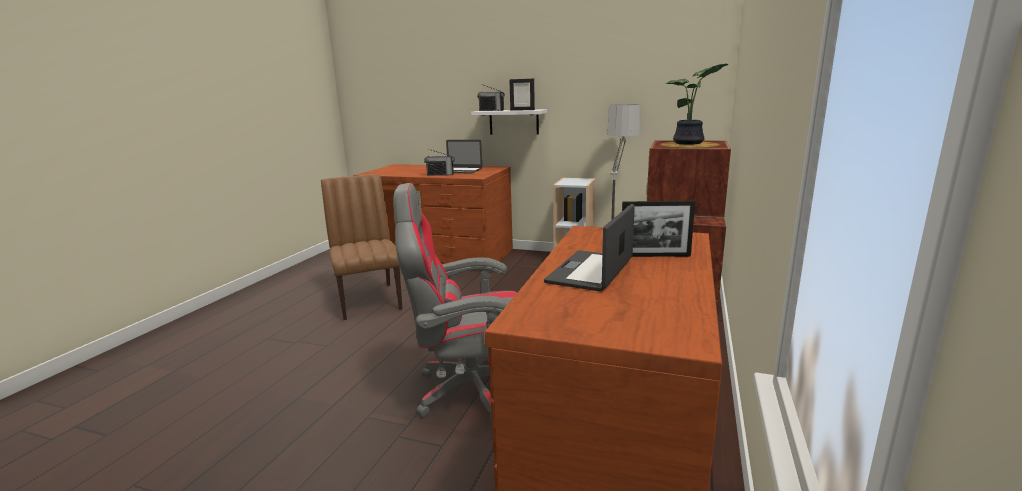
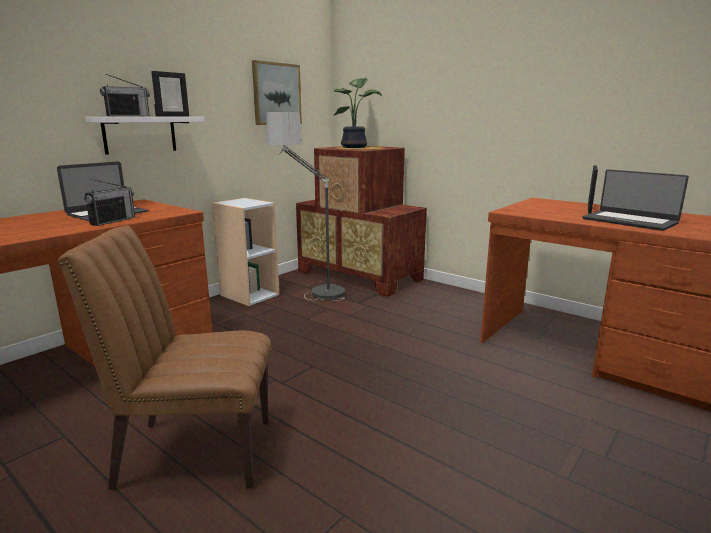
camera: 70 degrees left, 0 degrees up
grey office chair [393,183,517,423] -> none
none -> picture [252,60,302,125]

